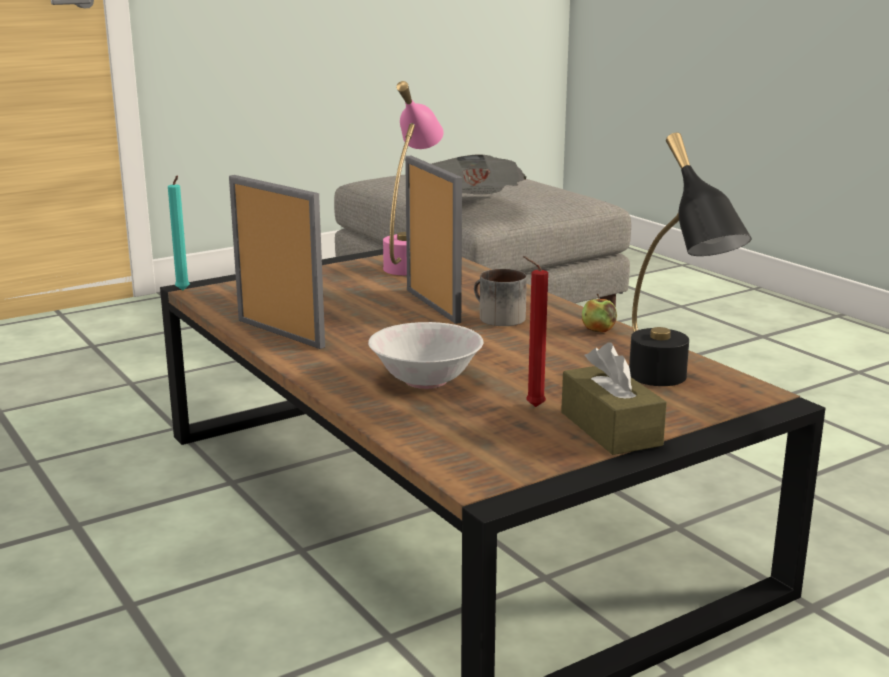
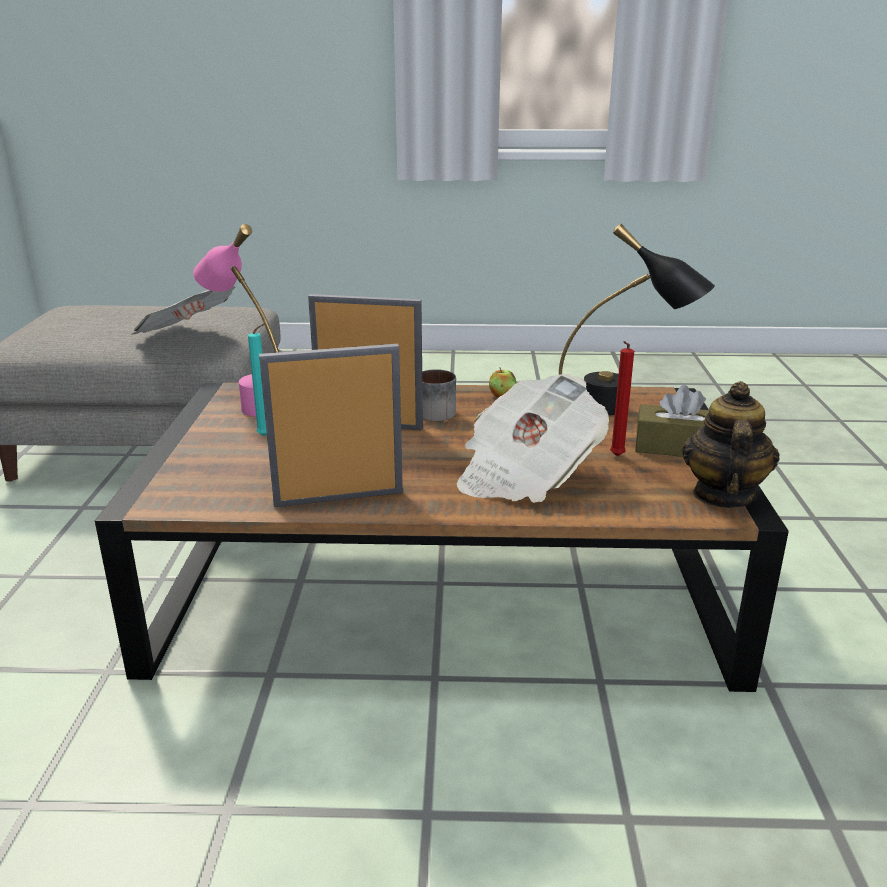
camera: 55 degrees left, 5 degrees up
turquoise candle [168,176,190,290] -> turquoise candle moved to [248,323,267,436]
white bowl [368,322,484,389] -> newspaper [457,374,609,503]
none -> teapot [682,381,780,508]

